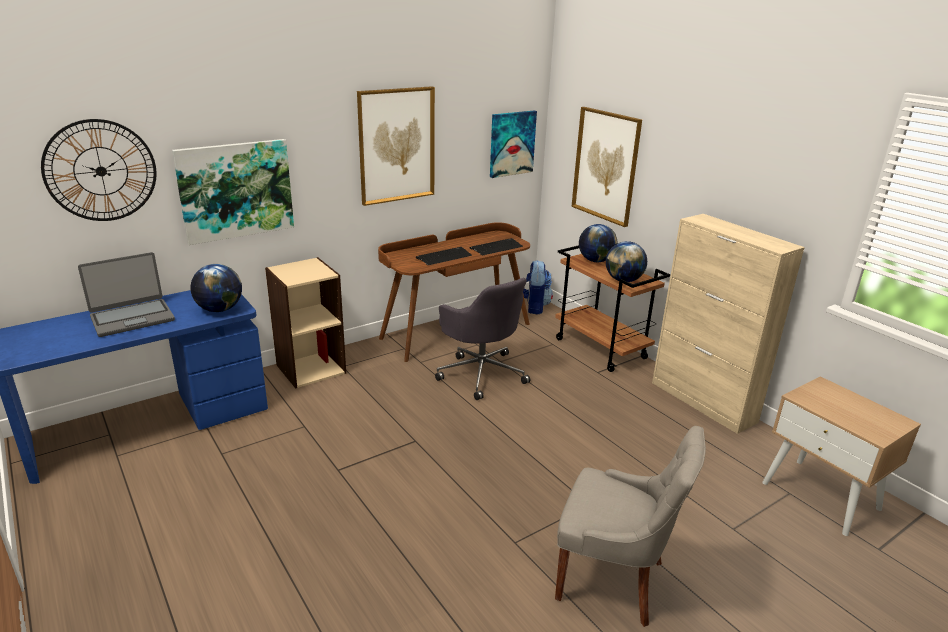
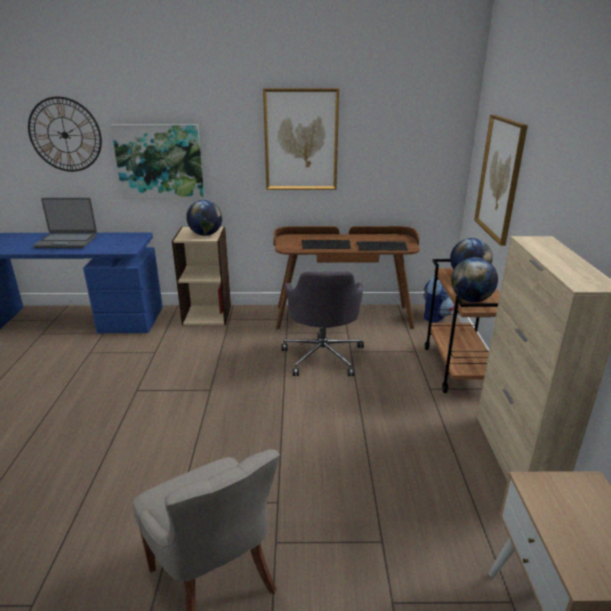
camera: 35 degrees right, 0 degrees up
globe [190,264,242,312] -> globe moved to [186,200,222,236]
picture [490,111,537,178] -> none

